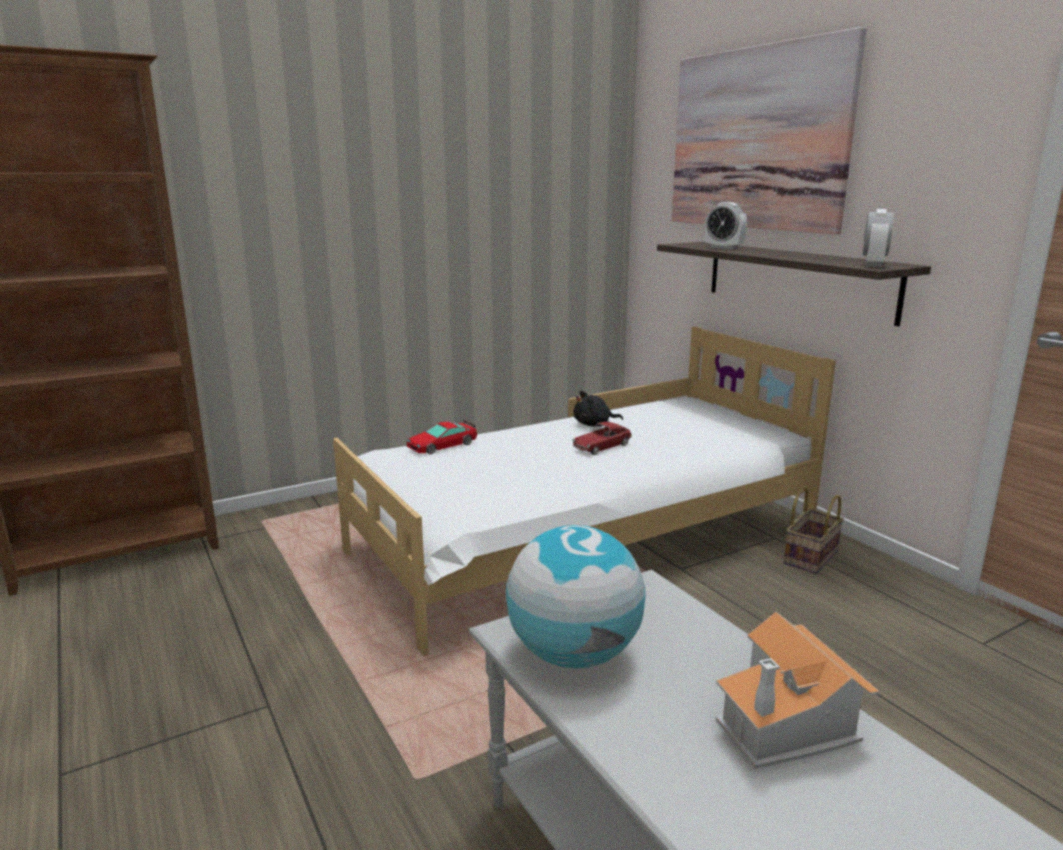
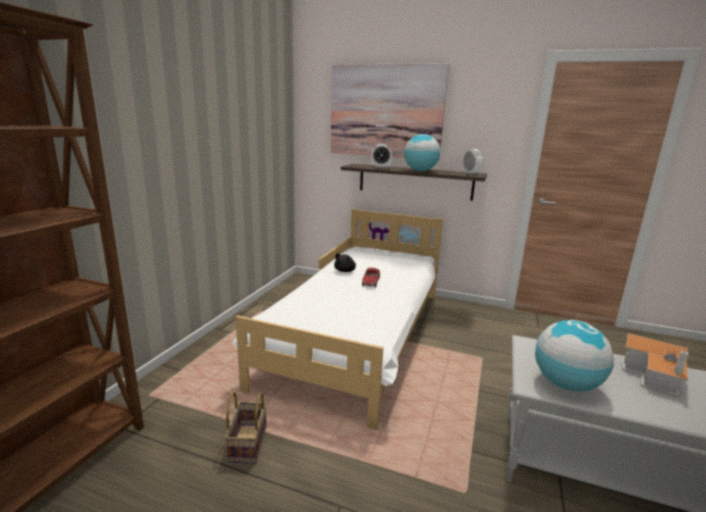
camera: 40 degrees left, 0 degrees up
toy car [407,420,477,454] -> none
basket [783,486,844,574] -> basket moved to [225,392,267,464]
none -> globe [404,134,440,171]

